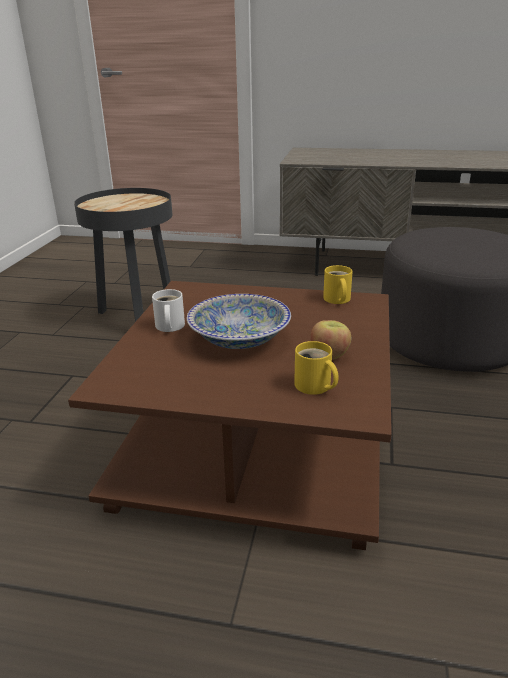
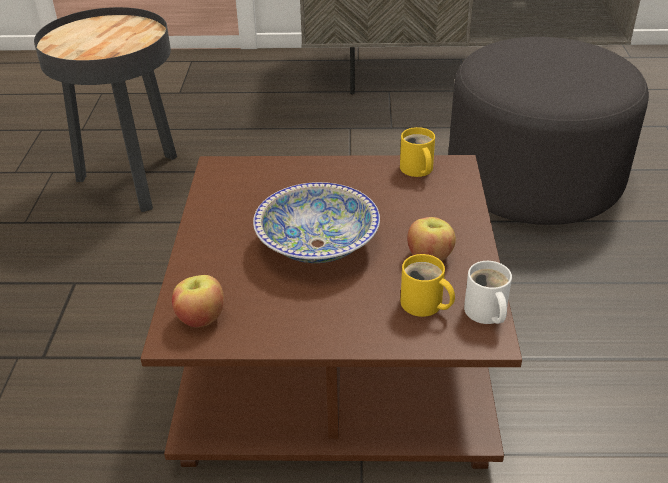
camera: 10 degrees left, 10 degrees up
white mug [152,289,185,332] -> white mug moved to [464,261,512,324]
none -> apple [172,275,224,327]

